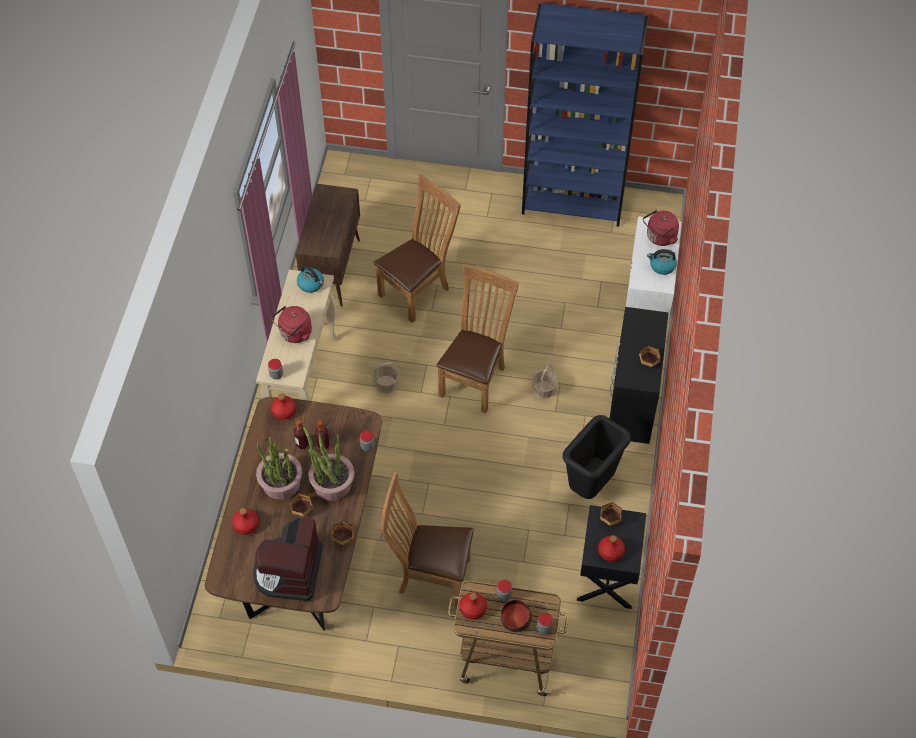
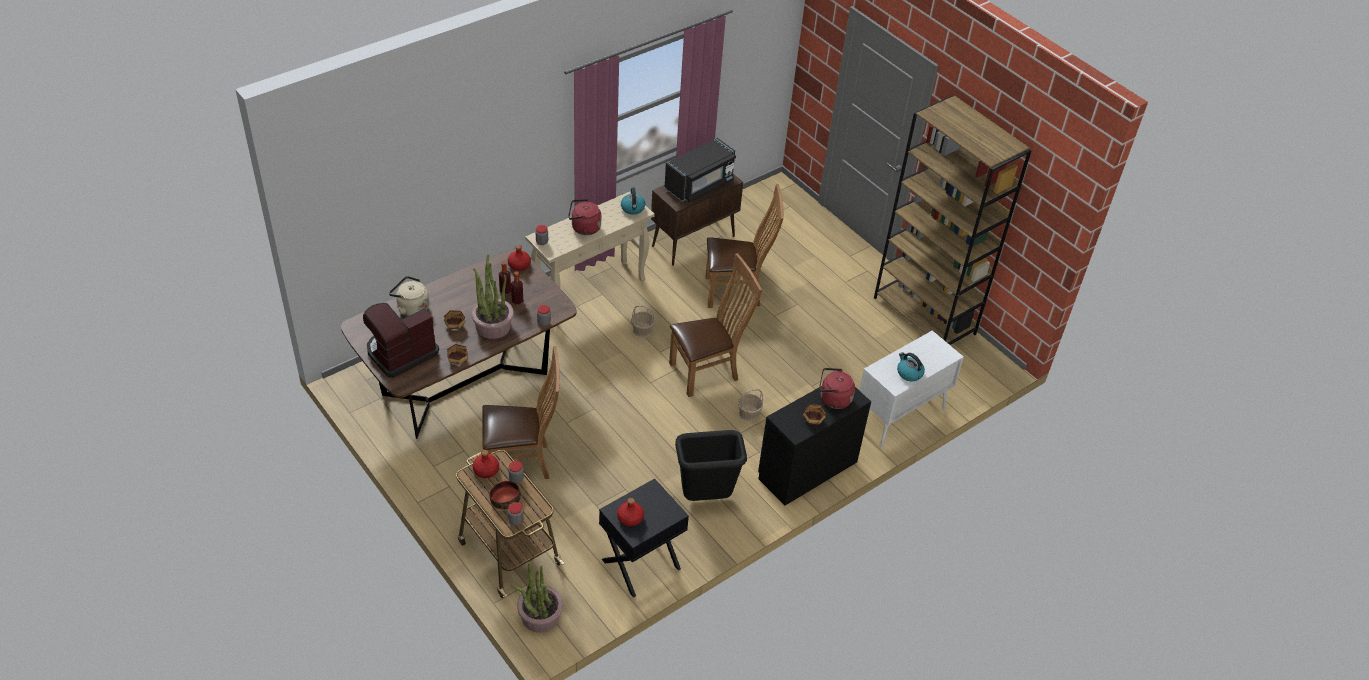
camera: 40 degrees right, 10 degrees down
red bottle [232,508,259,534] -> beige kettle [389,276,429,316]
potted plant [256,437,302,500] -> potted plant moved to [513,563,563,633]
brown chair [380,472,474,607] -> brown chair turned 120 degrees clockwise [482,346,560,482]
blue bookcase [522,3,648,227] -> brown bookcase [874,95,1032,345]
bowl [600,502,622,526] -> none
red kettle [643,210,679,246] -> red kettle moved to [819,368,855,409]
none -> black microwave [664,138,736,202]

